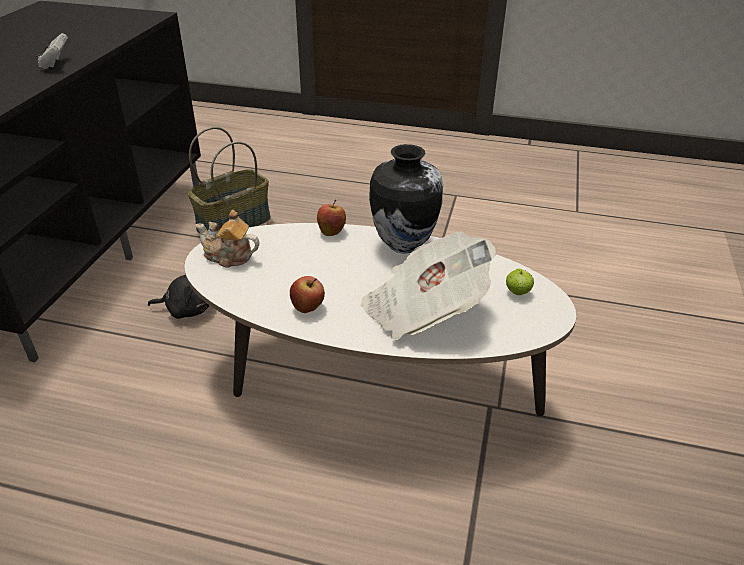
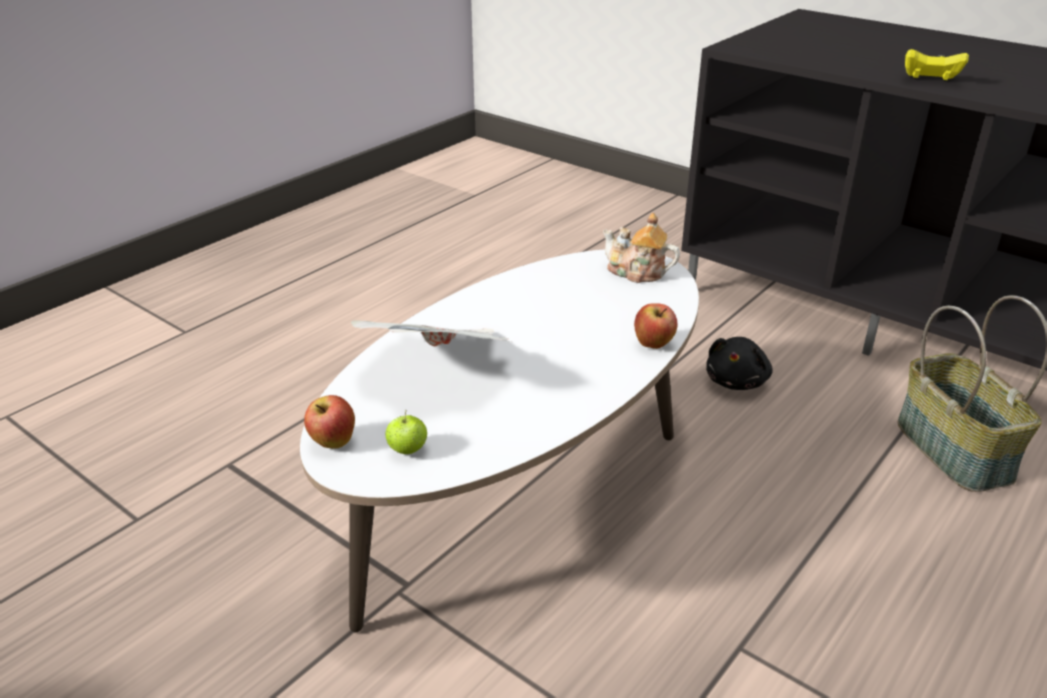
camera: 115 degrees right, 5 degrees down
white game controller [36,33,68,69] -> yellow game controller [905,49,969,81]
teapot [196,210,259,268] -> teapot turned 105 degrees counterclockwise [603,213,680,283]
apple [290,276,325,313] -> apple moved to [304,395,355,448]
vase [369,144,443,254] -> none

